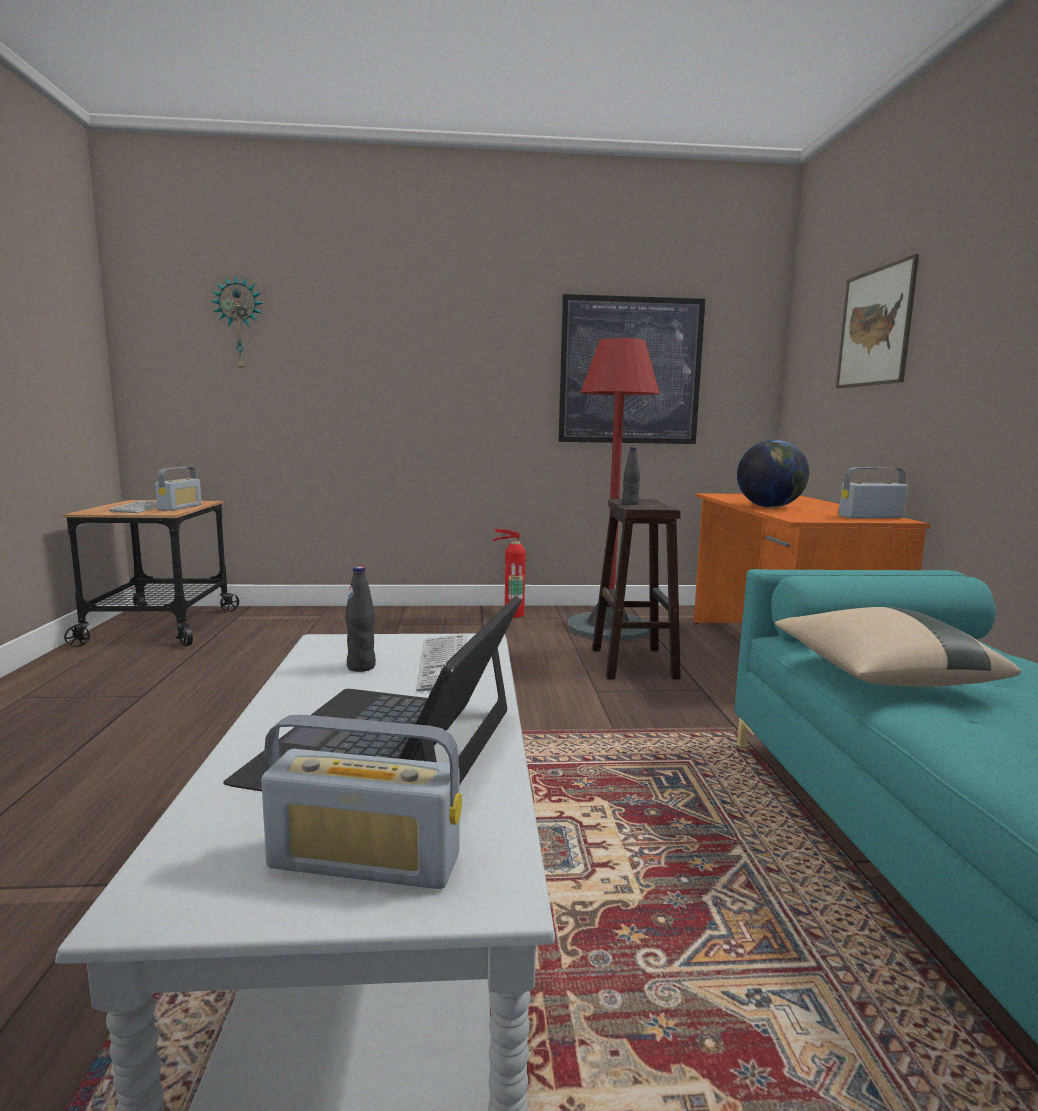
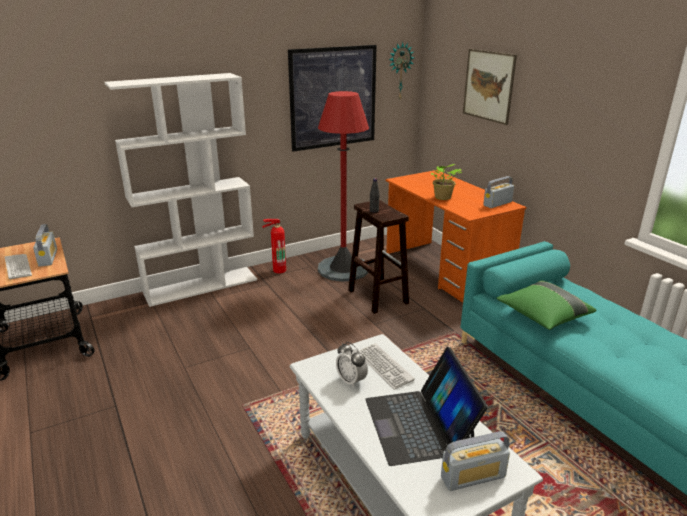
camera: 25 degrees left, 15 degrees up
wall clock [211,276,263,372] -> wall clock moved to [389,42,414,99]
black bottle [345,566,376,672] -> alarm clock [336,342,368,388]
globe [737,440,809,508] -> potted plant [431,164,462,200]
beige pillow [775,607,1021,687] -> green pillow [496,281,596,330]
none -> white bookcase [105,73,257,307]

